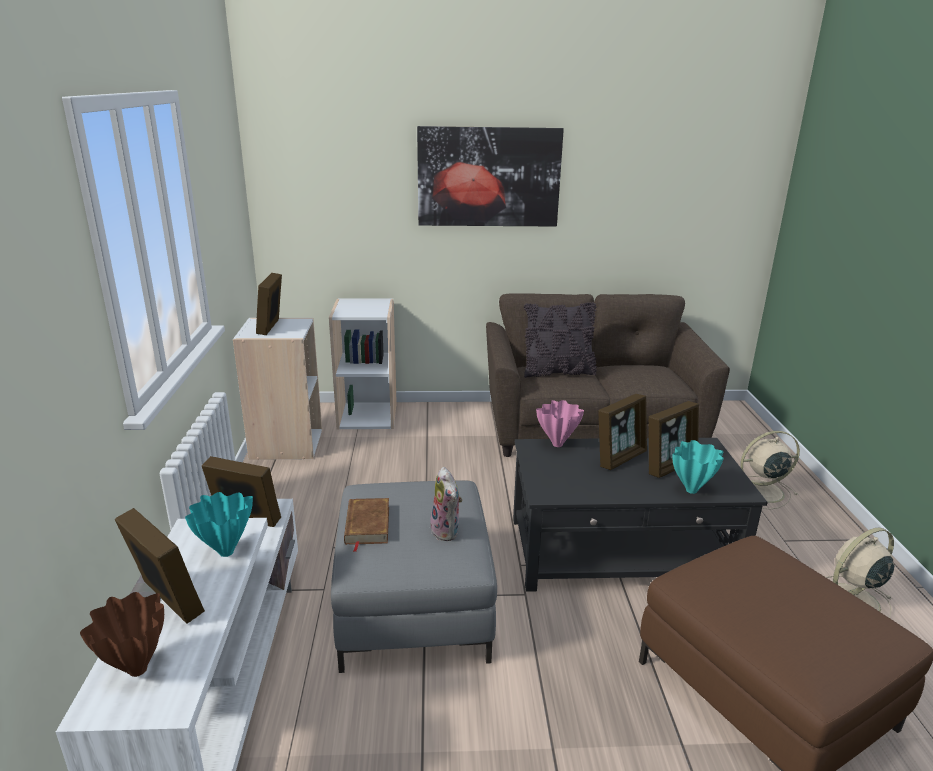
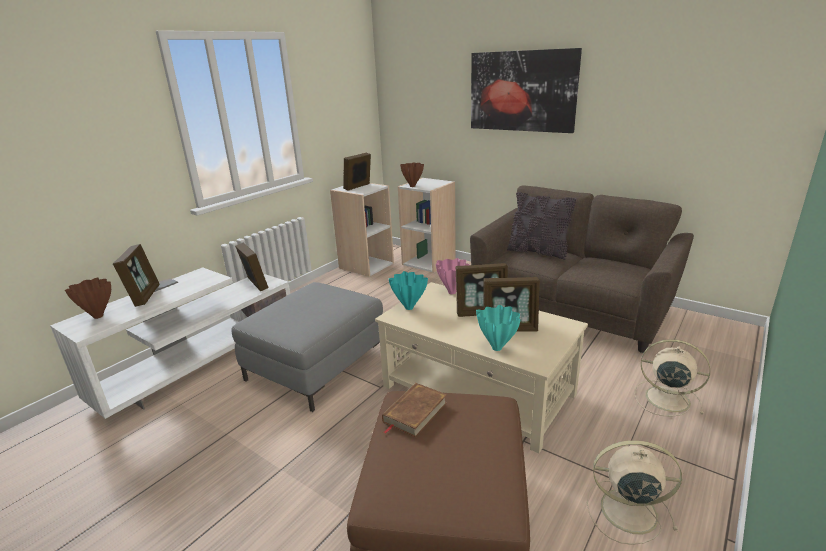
camera: 40 degrees right, 0 degrees up
turquoise vase [185,492,253,557] -> turquoise vase moved to [389,271,428,310]
brown book [344,498,389,552] -> brown book moved to [382,383,447,438]
plush toy [430,467,463,541] -> none
black coffee table [513,438,768,592] -> beige coffee table [375,282,588,453]
none -> brown vase [400,162,424,187]

